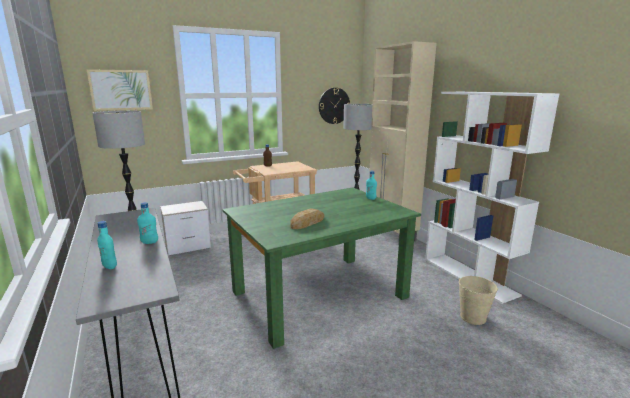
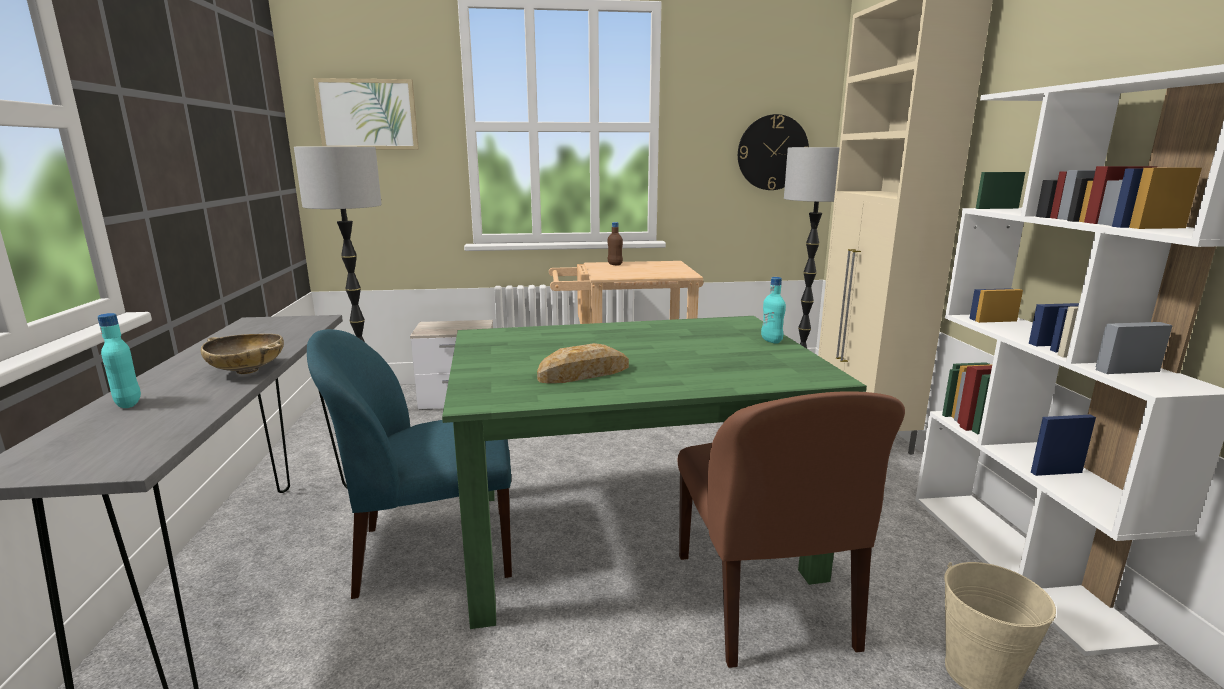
camera: 20 degrees right, 0 degrees up
turquoise bottle [137,202,158,244] -> beige bowl [201,334,284,374]
none -> blue chair [307,329,512,599]
none -> brown chair [677,391,905,668]

